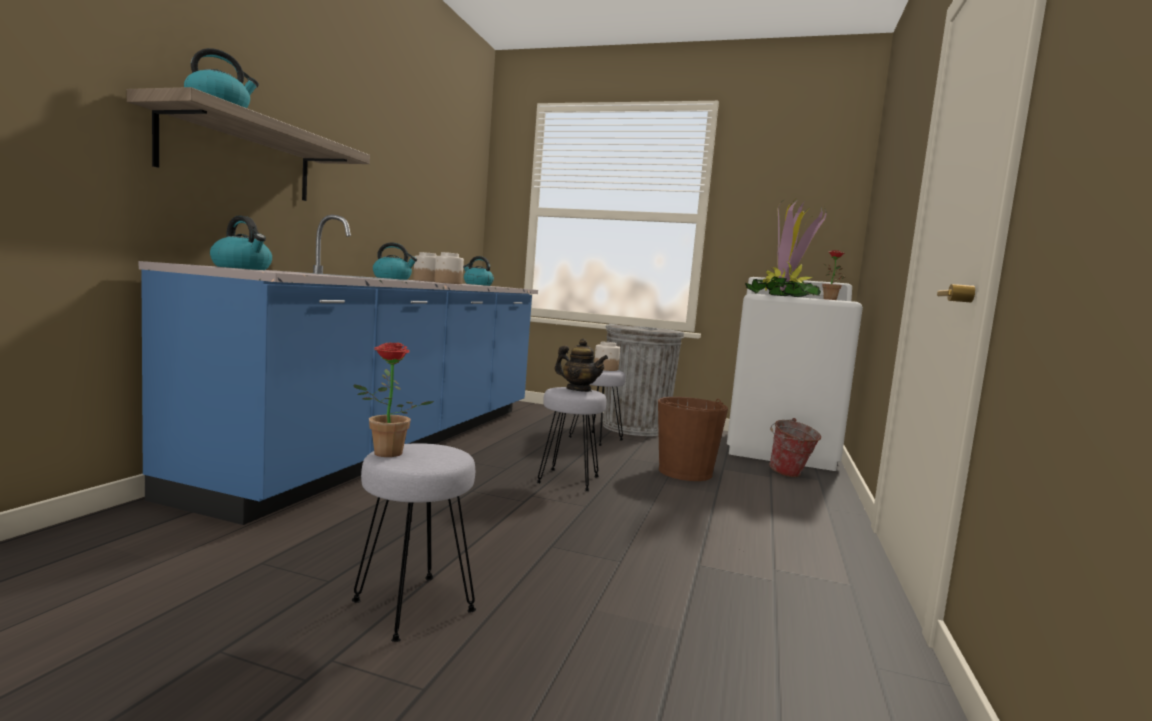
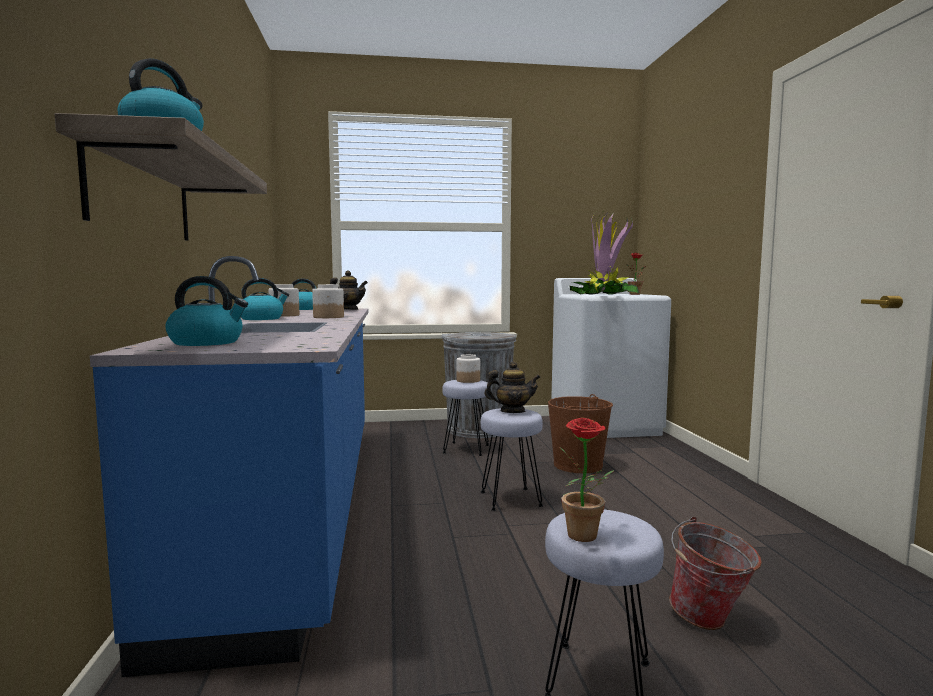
camera: 25 degrees left, 0 degrees up
bucket [769,418,821,477] -> bucket moved to [669,516,762,630]
none -> teapot [330,271,368,310]

